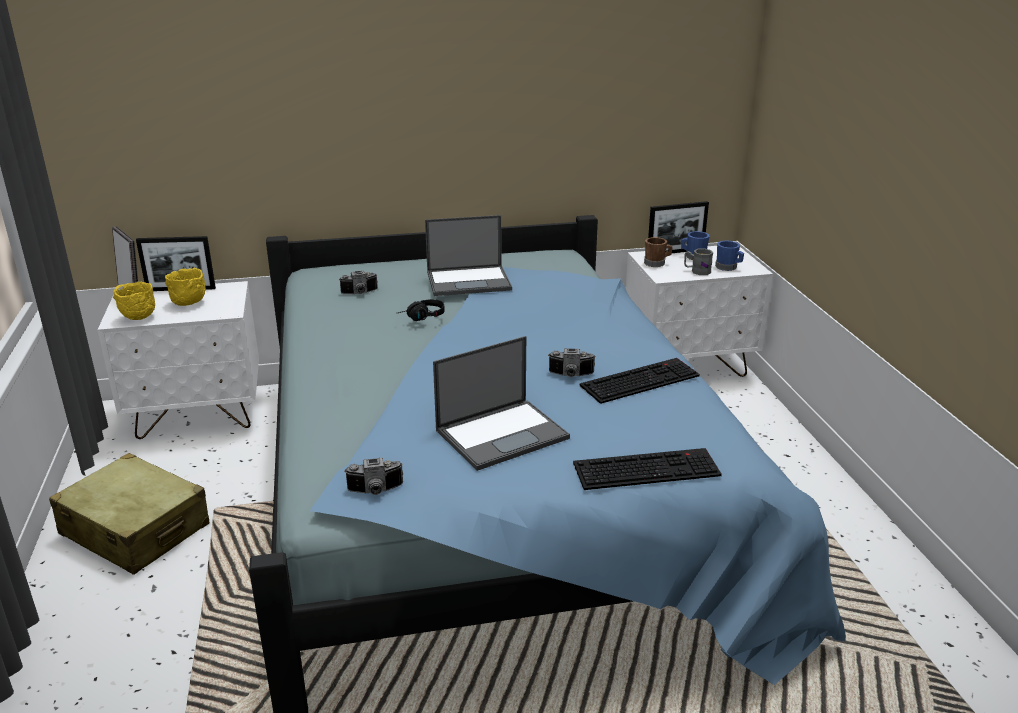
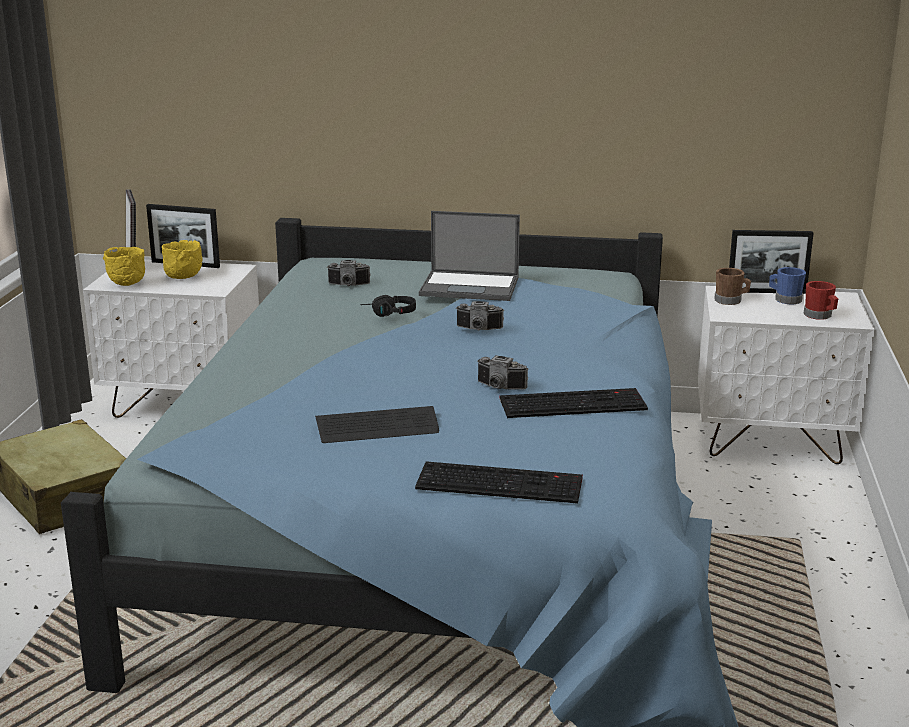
camera: 20 degrees right, 5 degrees down
camera [345,458,403,495] -> camera moved to [456,301,504,330]
laptop [433,336,570,471] -> keyboard [315,406,439,443]
grey mug [684,248,713,275] -> none
blue mug [715,241,744,271] -> red mug [804,281,838,320]

